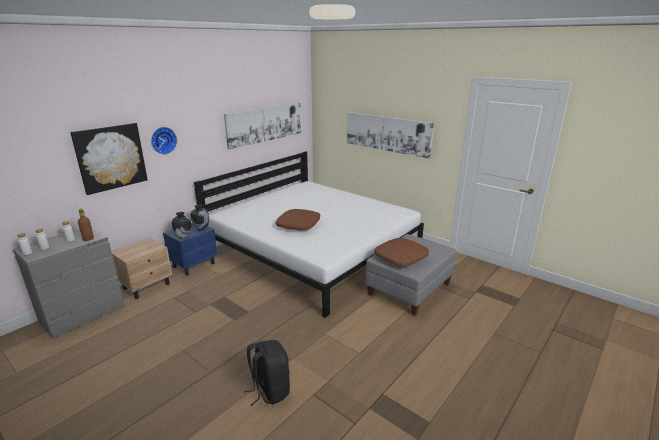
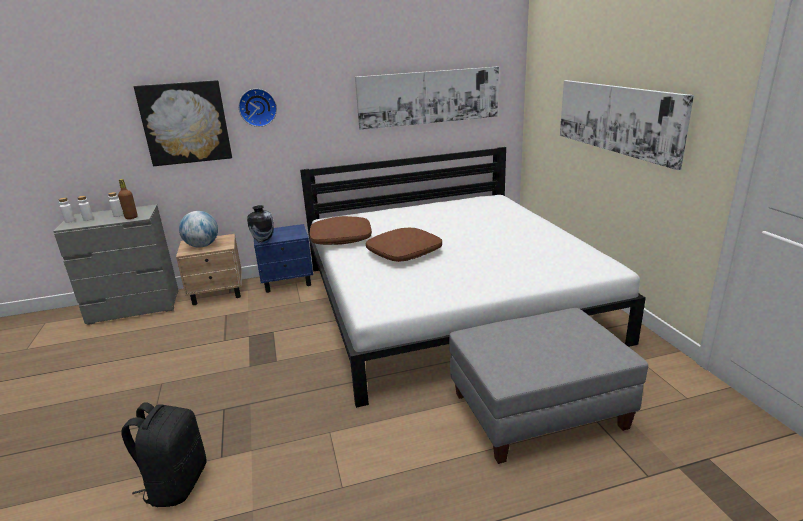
camera: 35 degrees right, 0 degrees up
vase [191,205,209,231] -> none
brown pillow [374,238,429,267] -> brown pillow moved to [309,216,372,245]
none -> globe [179,211,218,248]

